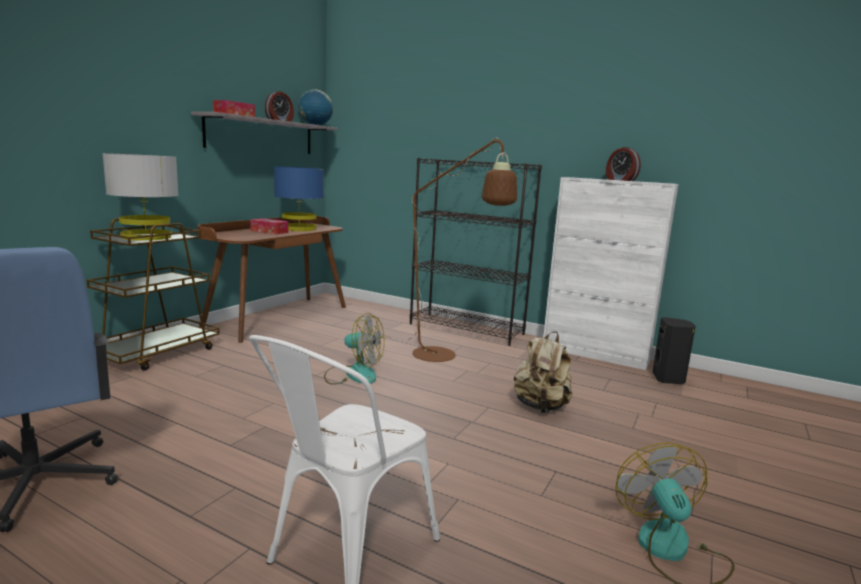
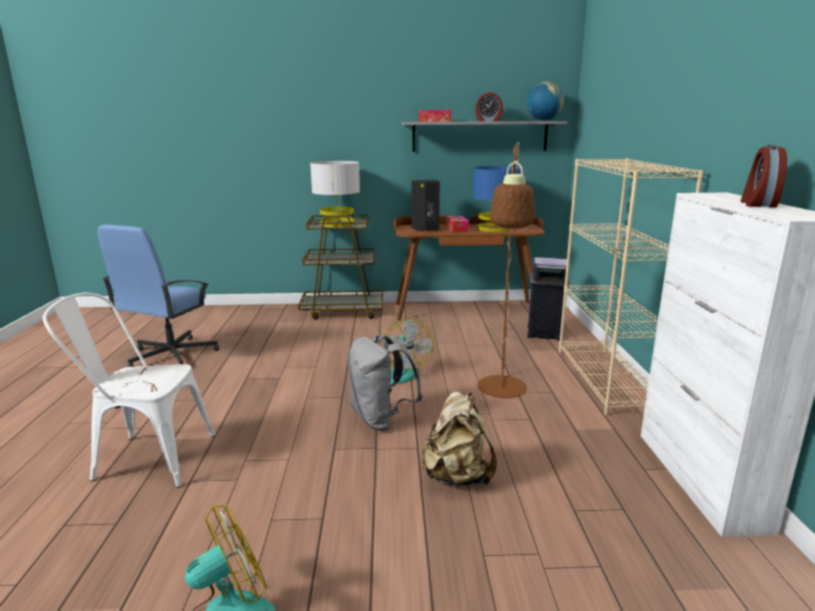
camera: 60 degrees right, 5 degrees up
black bookcase [410,158,542,346] -> beige bookcase [559,158,704,416]
black speaker [652,317,696,384] -> black speaker moved to [411,180,440,232]
none -> grey backpack [348,335,422,431]
none -> blue trash can [527,257,570,340]

